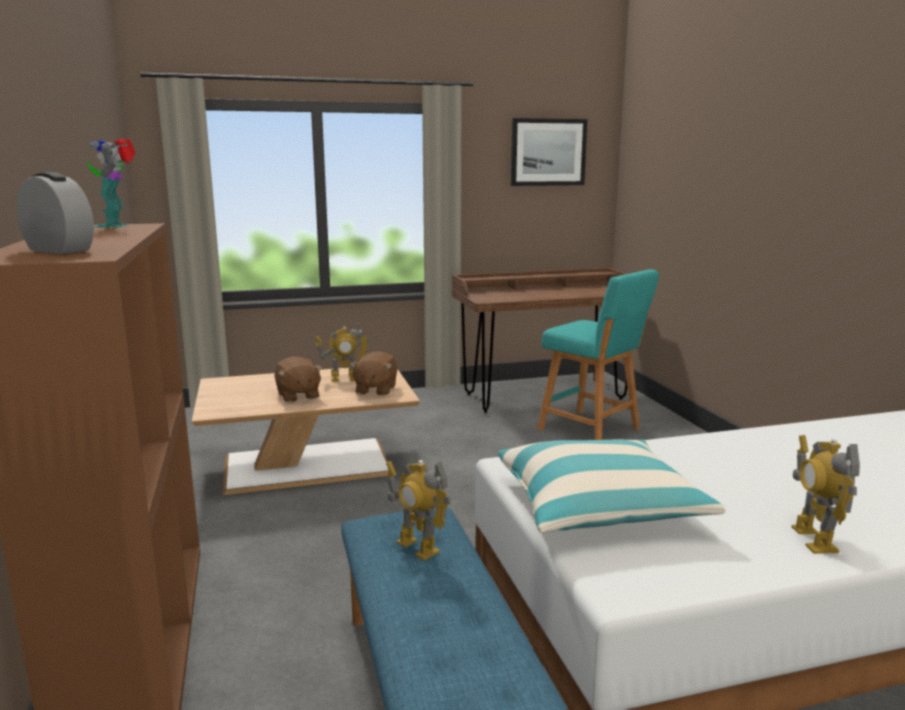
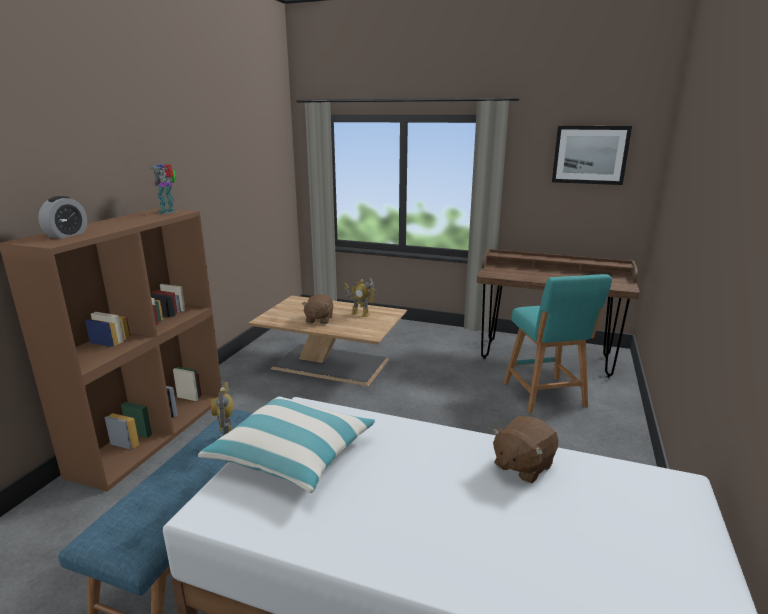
camera: 35 degrees right, 5 degrees up
alarm clock [17,172,94,254] -> alarm clock turned 45 degrees clockwise [38,196,87,238]
brown plush toy [350,351,398,396] -> brown plush toy moved to [493,416,558,483]
toy robot [792,435,860,554] -> none

